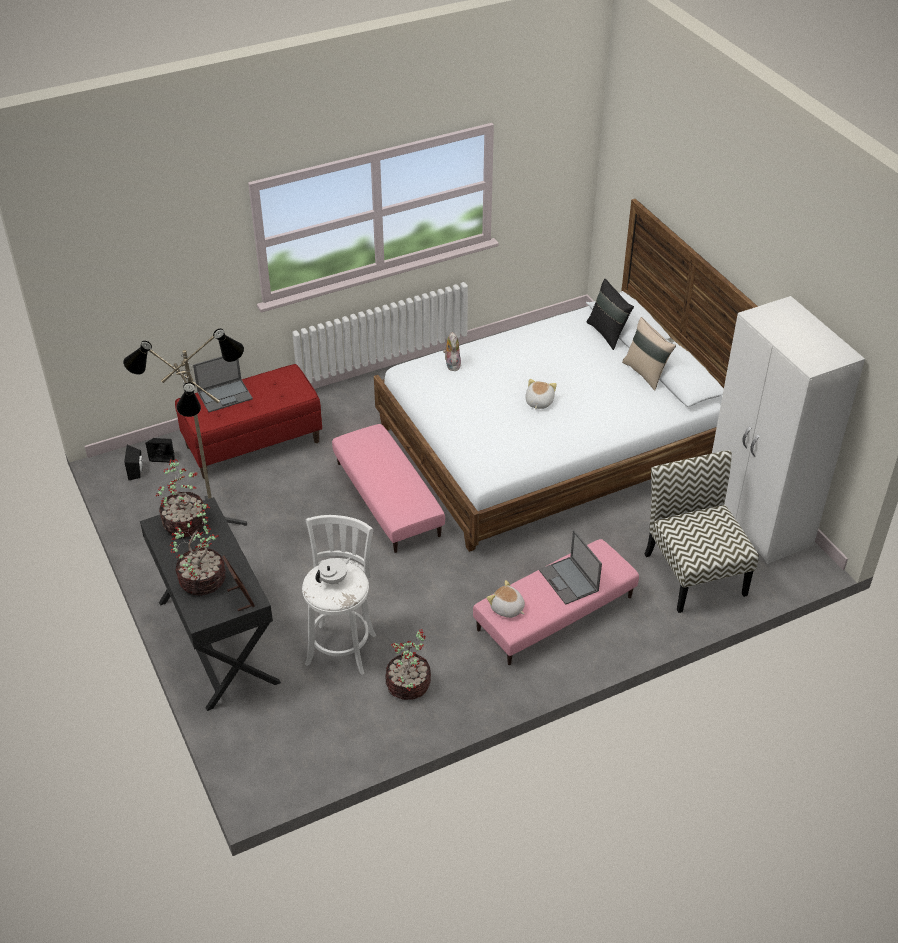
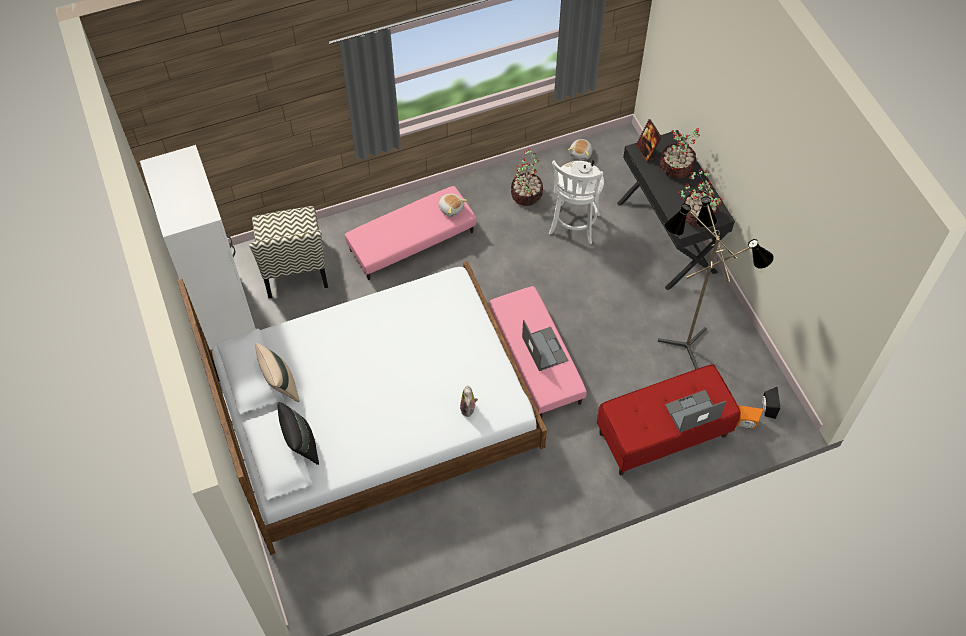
camera: 175 degrees left, 15 degrees up
black speaker [146,438,175,463] -> orange speaker [737,405,763,429]
plush toy [525,379,557,409] -> plush toy moved to [568,139,592,160]
laptop [539,530,602,605] -> laptop moved to [522,320,568,371]

